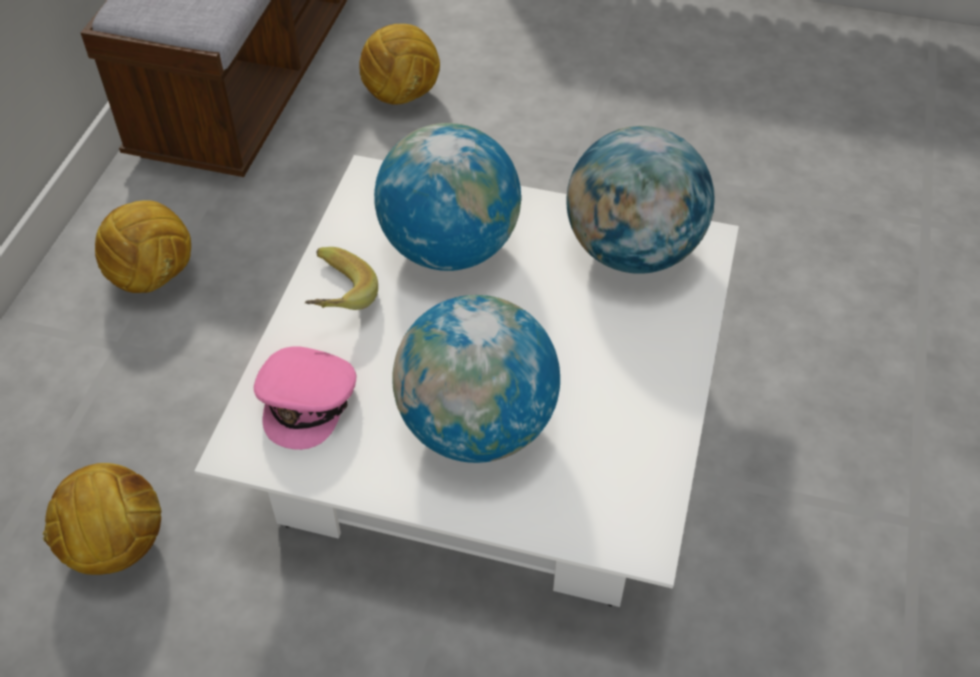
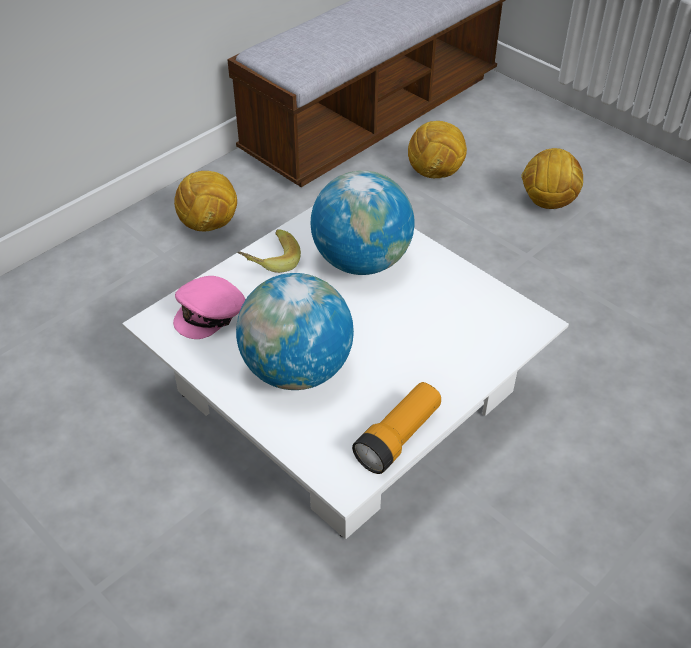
camera: 30 degrees right, 5 degrees down
football [43,463,161,575] -> football moved to [521,148,583,209]
globe [566,126,715,274] -> none
none -> flashlight [352,382,441,474]

